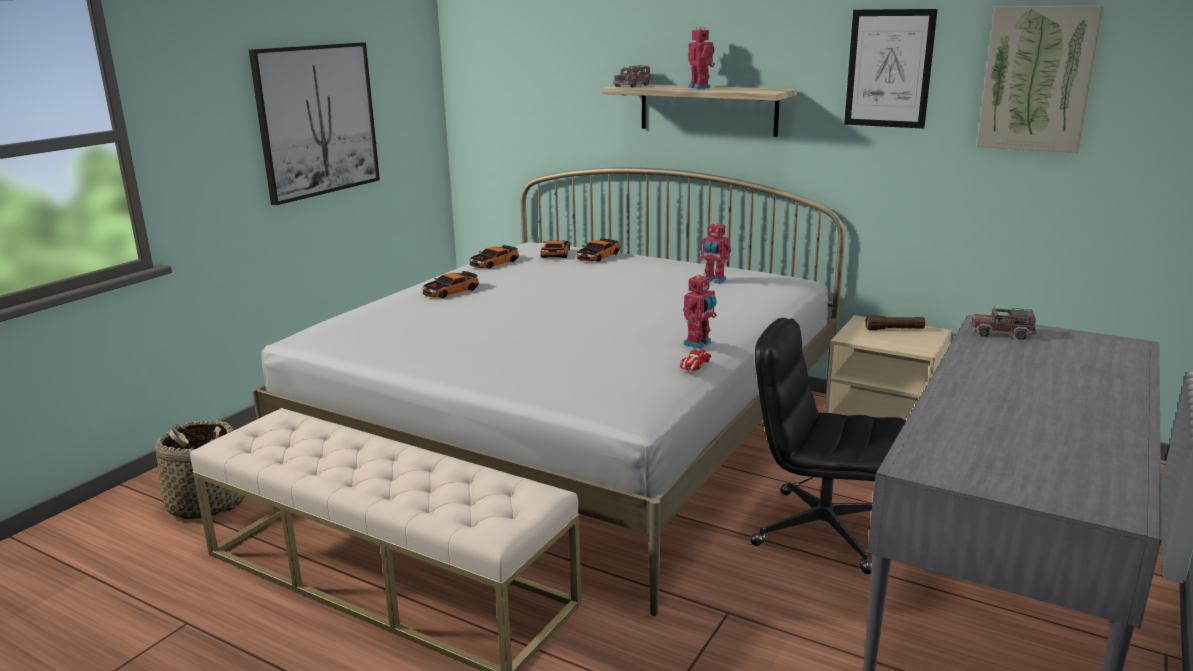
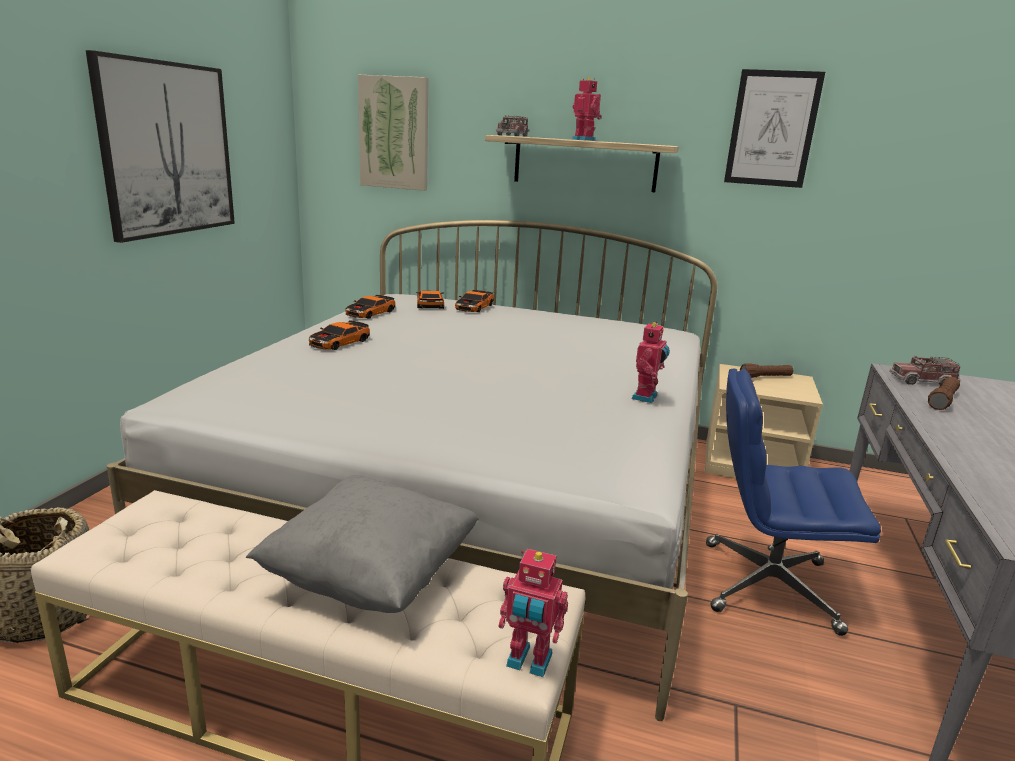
camera: 15 degrees left, 0 degrees up
toy car [680,350,711,371] -> none
toy robot [699,222,731,284] -> toy robot moved to [499,549,568,677]
black office chair [750,318,906,574] -> blue office chair [706,369,881,636]
picture [977,5,1103,153] -> picture moved to [358,75,428,191]
none -> grey pillow [246,475,479,613]
none -> brown flashlight [928,377,960,410]

